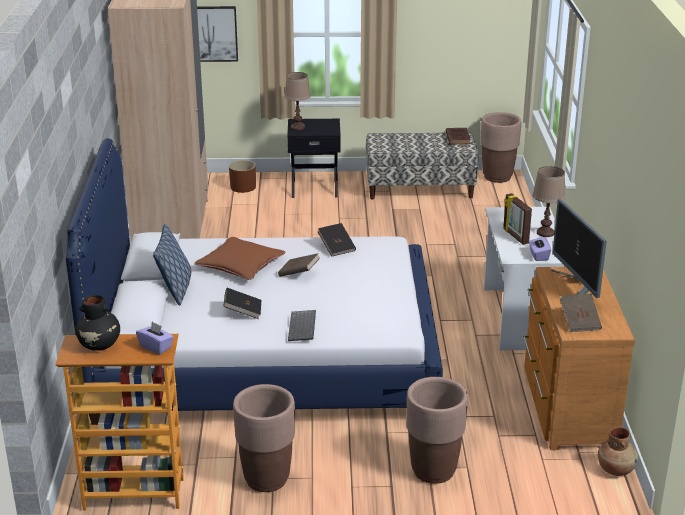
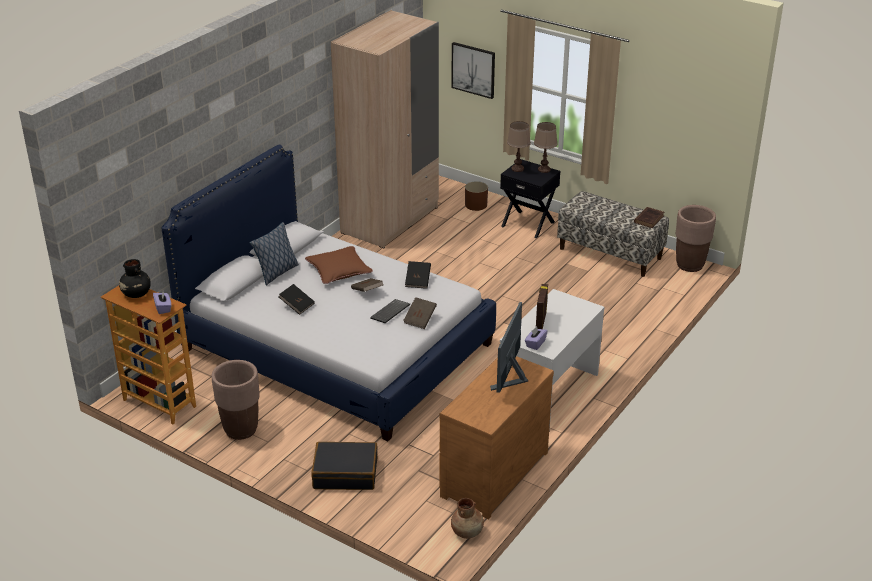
camera: 35 degrees right, 5 degrees up
keyboard [288,310,316,341] -> keyboard moved to [370,299,410,323]
brown planter [406,377,468,484] -> black suitcase [311,442,377,490]
brown table lamp [532,166,566,237] -> brown table lamp moved to [534,122,557,173]
brown book [560,294,602,332] -> brown book moved to [403,297,437,329]

